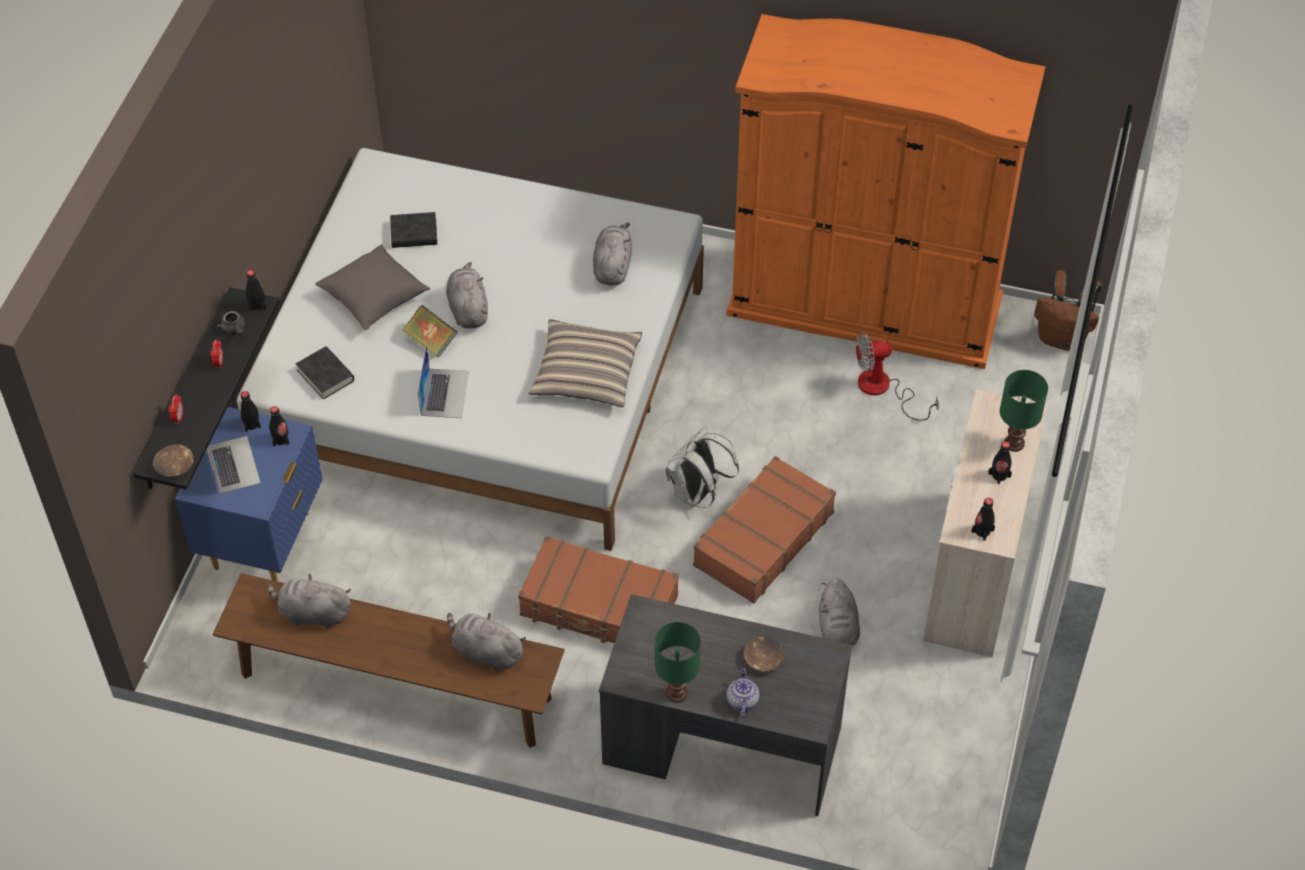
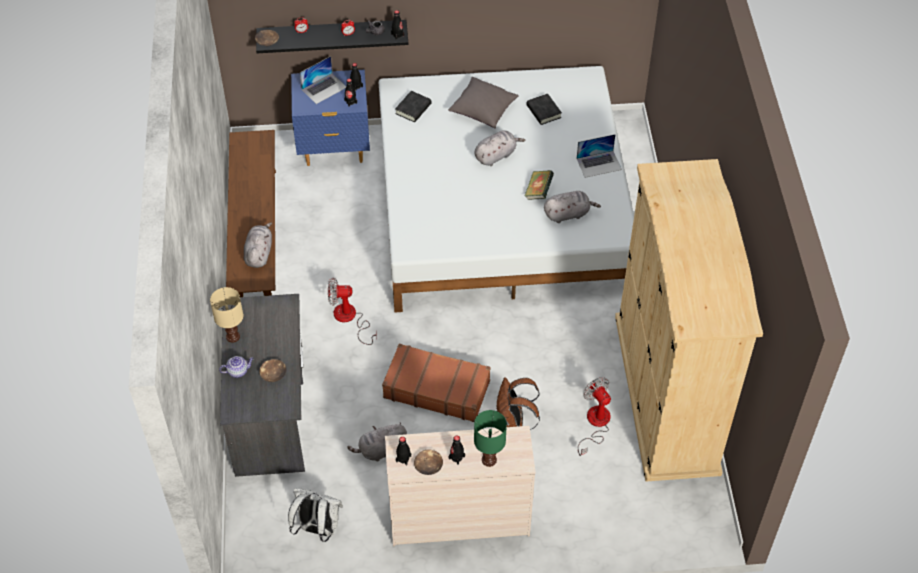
camera: 70 degrees right, 0 degrees up
grey plush toy [267,573,351,629] -> none
book [402,305,458,358] -> book moved to [525,170,554,200]
laptop [418,345,469,418] -> laptop moved to [577,134,622,178]
brown suitcase [518,536,679,643] -> fan [328,278,377,345]
pillow [528,319,642,407] -> none
green table lamp [655,622,701,703] -> beige table lamp [210,287,243,343]
white backpack [666,426,739,508] -> white backpack moved to [288,488,343,542]
orange wardrobe [727,14,1045,369] -> beige wardrobe [615,159,763,482]
brown backpack [1034,270,1102,351] -> brown backpack moved to [496,377,540,430]
none -> brown bowl [414,449,443,475]

